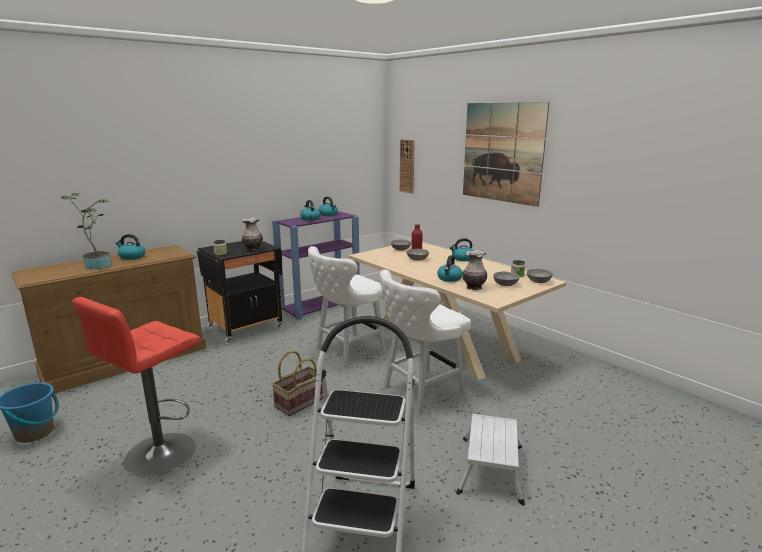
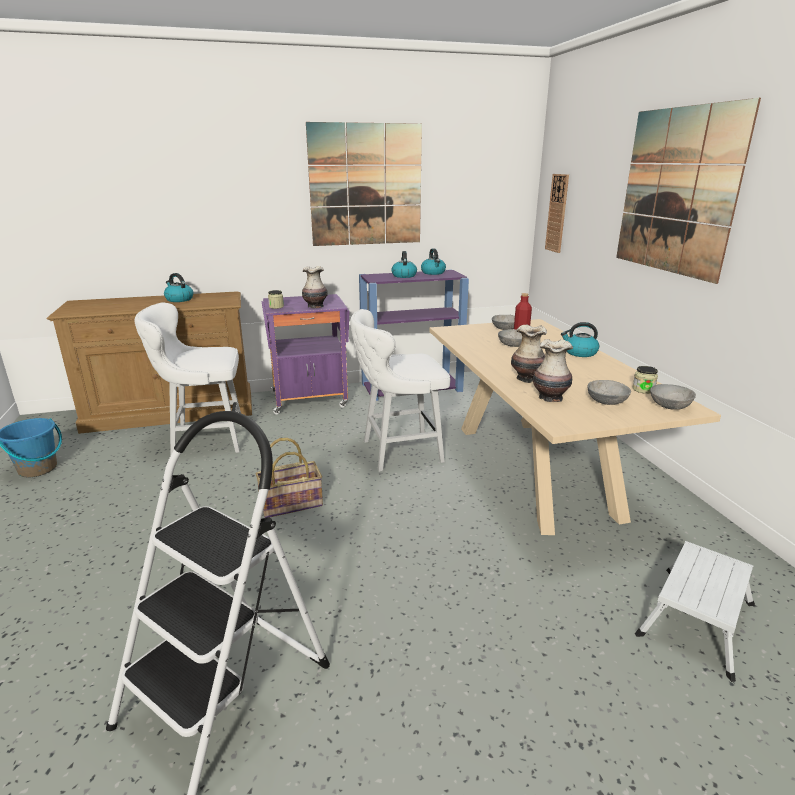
camera: 25 degrees right, 5 degrees up
potted plant [61,192,111,269] -> none
red stool [72,297,200,477] -> none
black cart [197,241,283,344] -> purple cart [261,294,349,415]
white stool [379,269,471,413] -> white stool moved to [135,302,241,454]
kettle [437,255,463,282] -> vase [511,325,547,383]
white step ladder [456,414,525,506] -> white step ladder moved to [635,541,755,682]
none -> picture [306,122,422,246]

